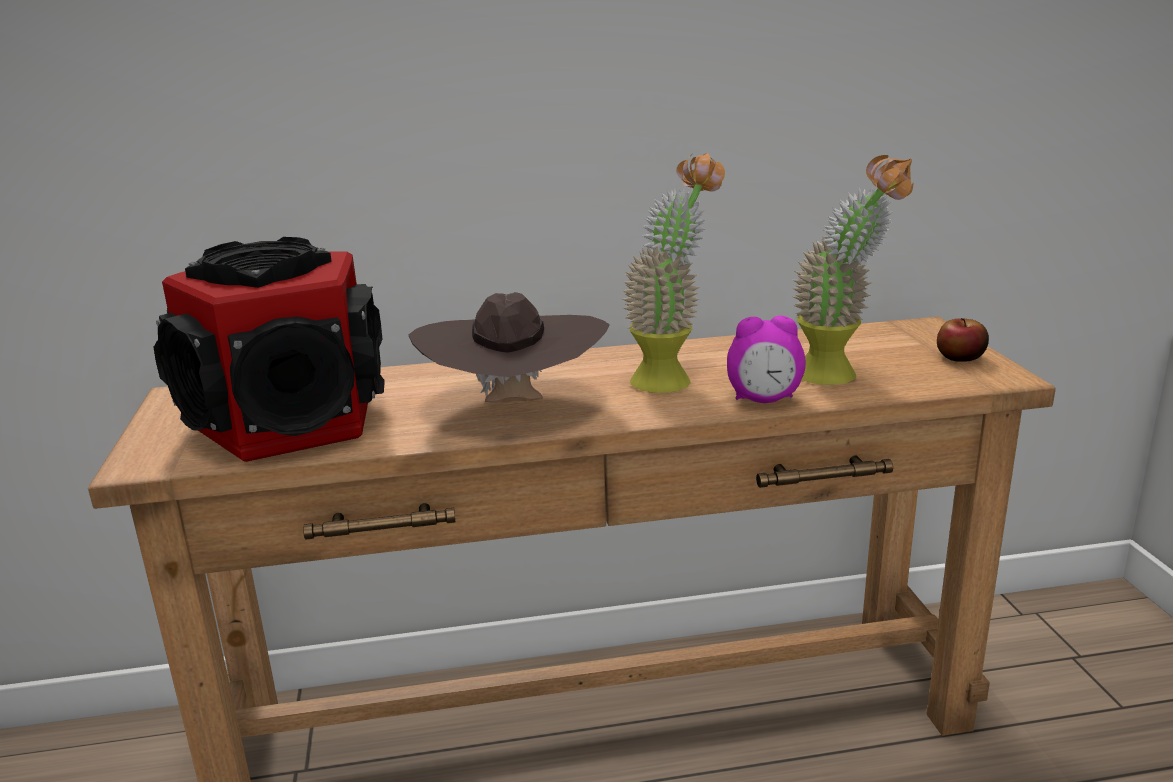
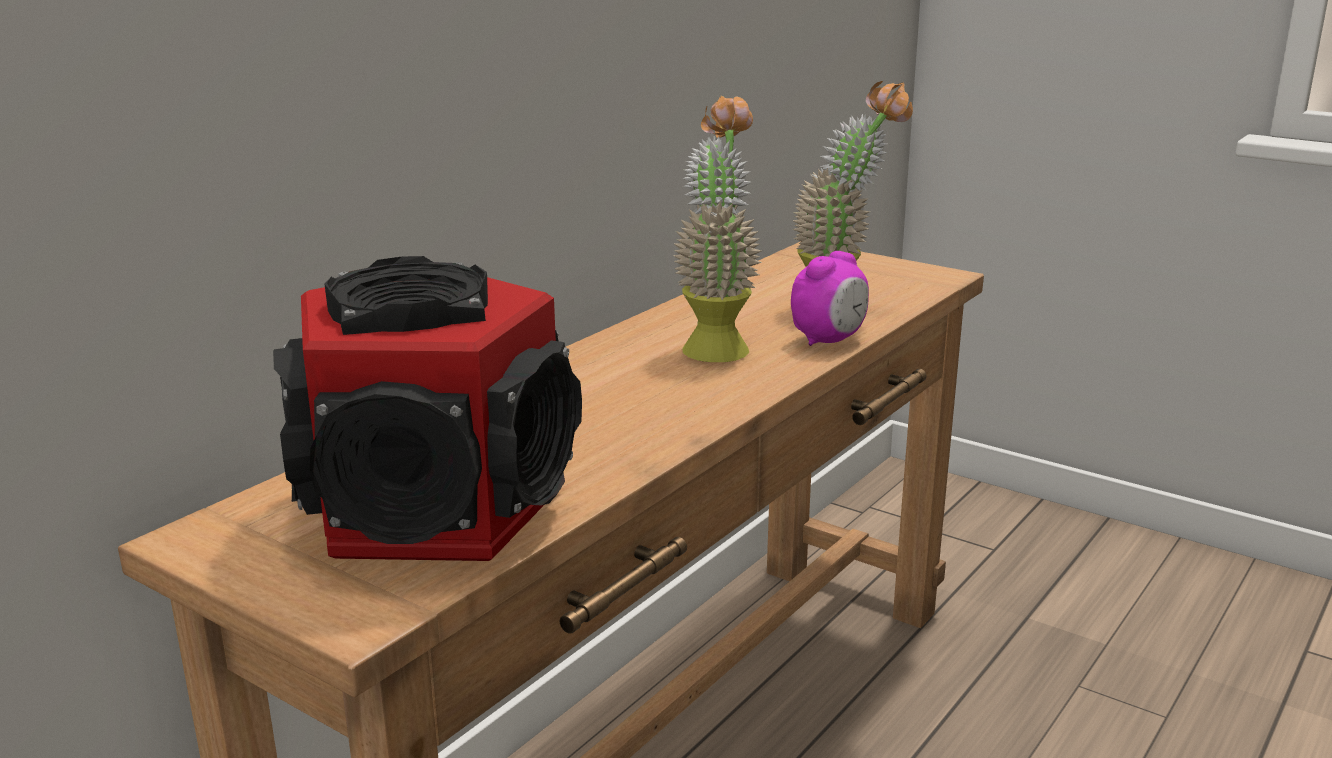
camera: 45 degrees left, 0 degrees up
brown hat [409,292,610,402] -> none
apple [937,318,989,362] -> none

